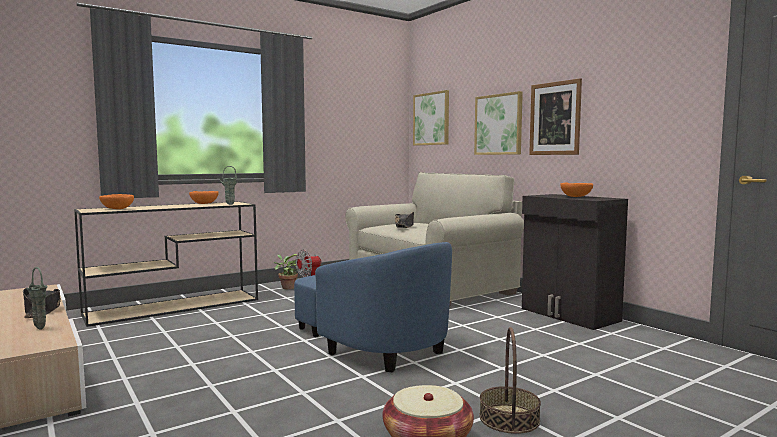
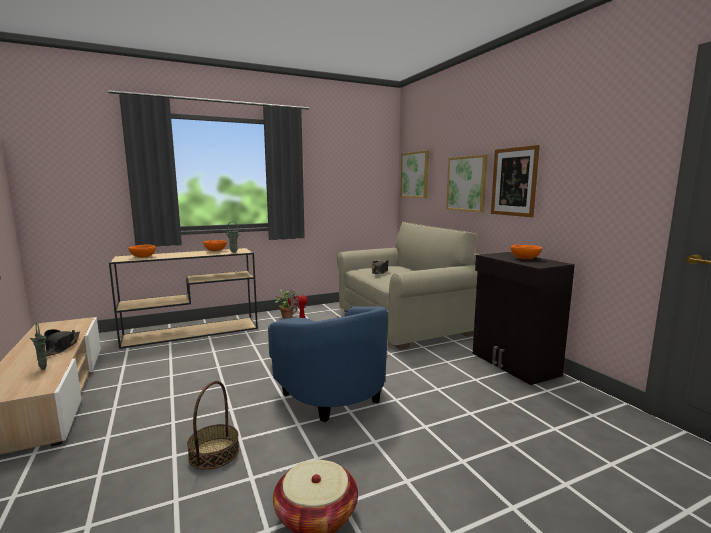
camera: 10 degrees right, 5 degrees up
basket [479,327,541,434] -> basket moved to [187,381,239,470]

